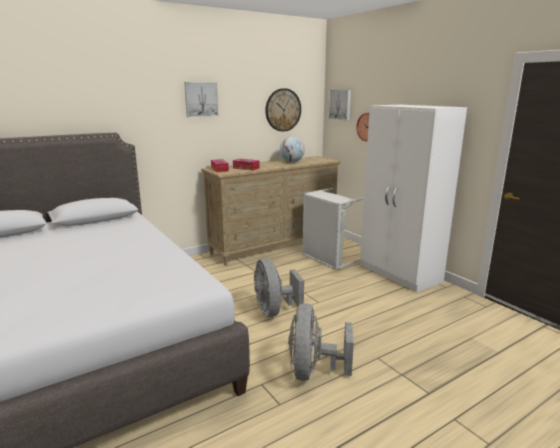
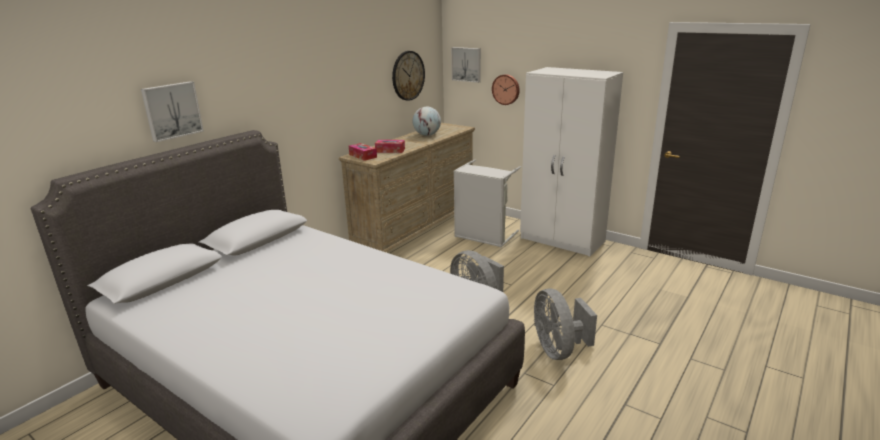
camera: 20 degrees left, 5 degrees up
picture [184,82,219,117] -> picture moved to [141,81,204,142]

